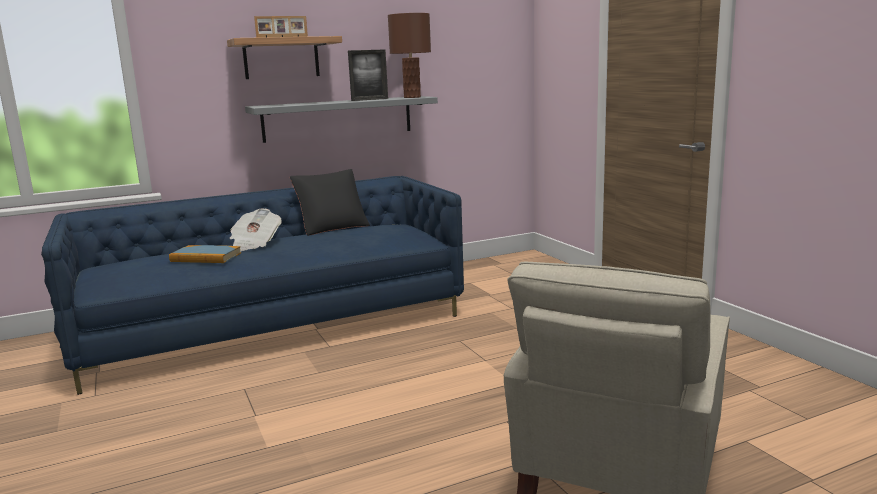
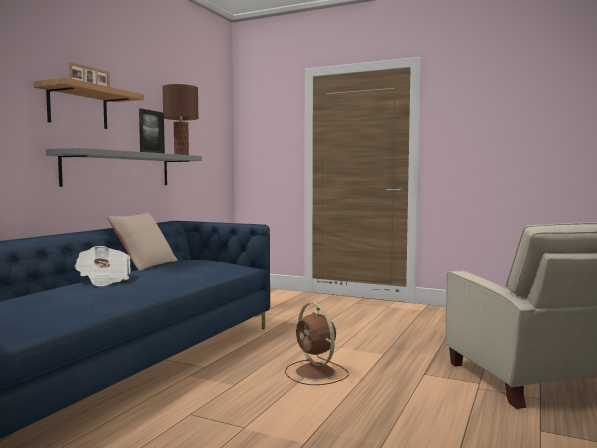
camera: 40 degrees left, 10 degrees down
book [169,245,241,263] -> none
black pillow [290,169,370,236] -> beige pillow [107,212,178,271]
none -> brown fan [285,303,349,385]

